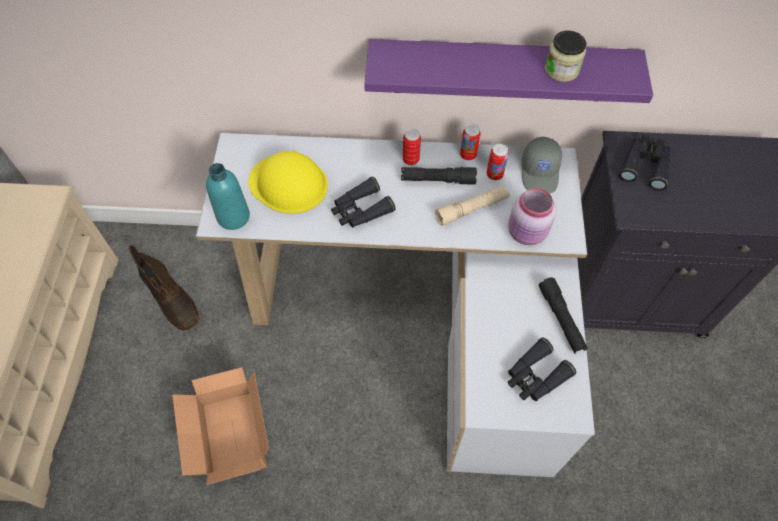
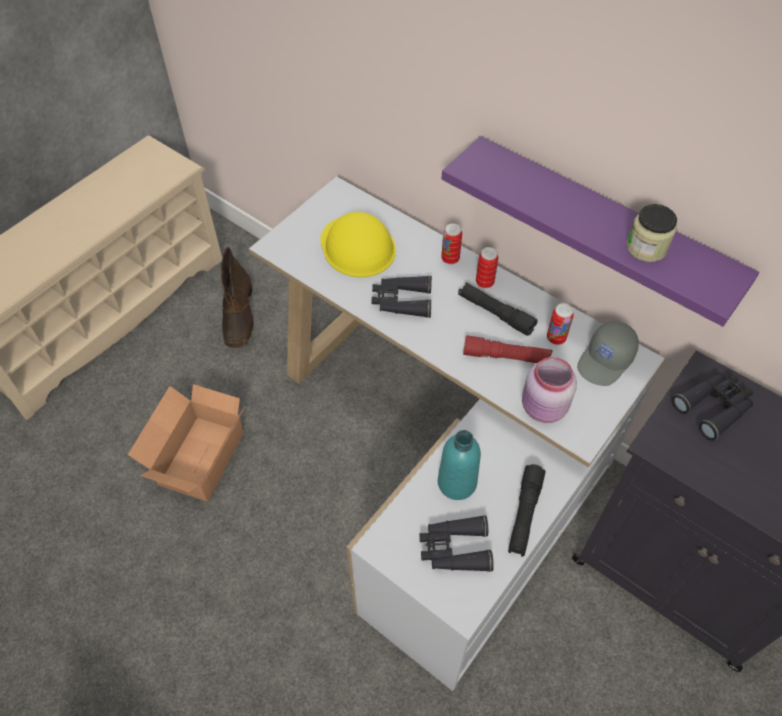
camera: 35 degrees right, 5 degrees down
turquoise bottle [206,163,250,230] -> turquoise bottle moved to [438,430,481,500]
beige flashlight [435,185,510,226] -> red flashlight [463,335,553,363]
can [460,124,481,161] -> can moved to [441,223,462,264]

